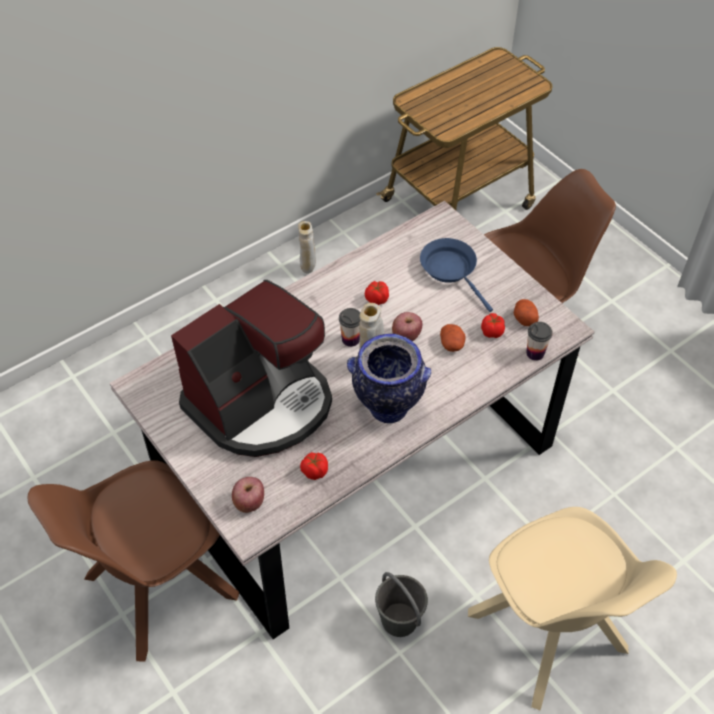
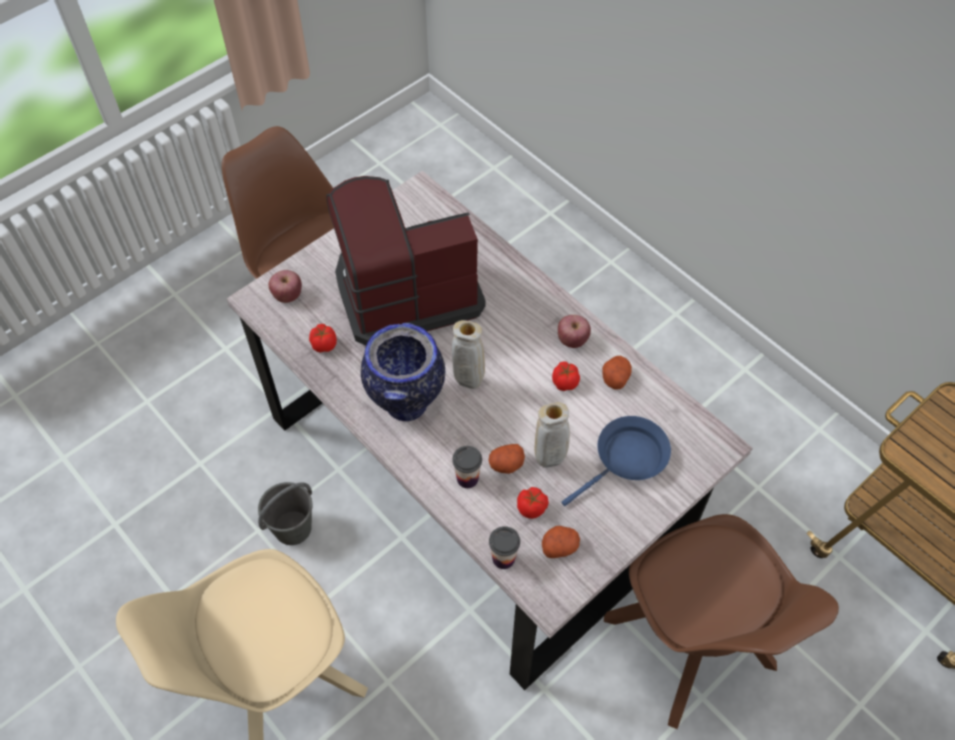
camera: 85 degrees right, 5 degrees up
coffee machine [171,280,332,457] -> coffee machine turned 120 degrees clockwise [326,176,486,345]
beige vase [298,221,316,274] -> beige vase moved to [535,402,570,468]
cup [339,308,360,347] -> cup moved to [452,446,482,488]
apple [392,312,423,341] -> apple moved to [558,315,591,348]
none -> potato [602,356,632,390]

